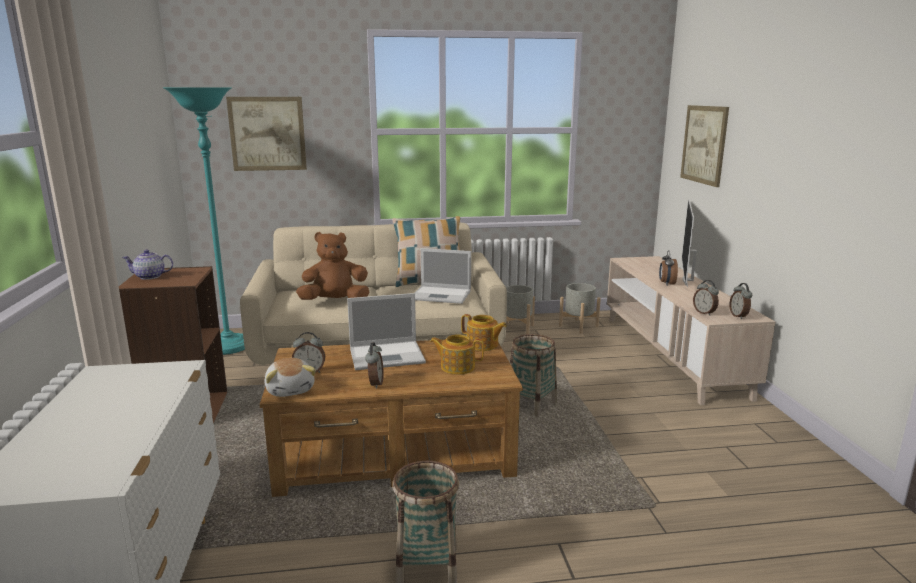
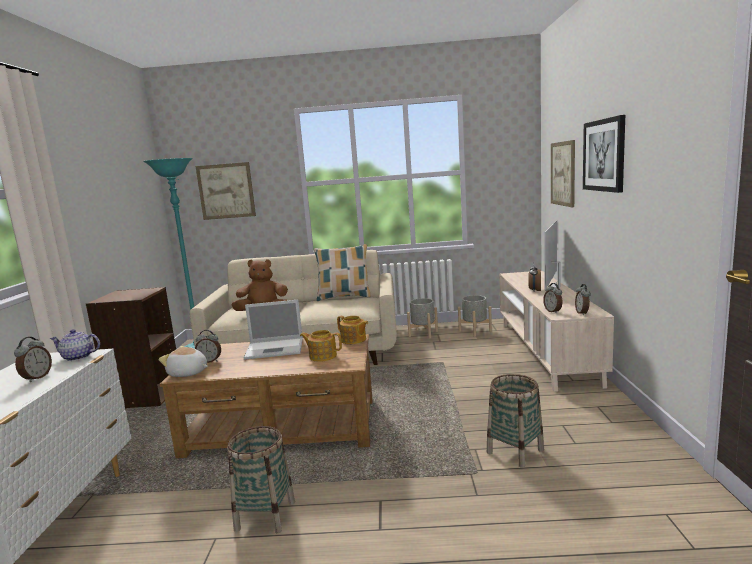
camera: 10 degrees right, 5 degrees down
teapot [122,250,173,280] -> teapot moved to [50,329,100,361]
plush toy [264,358,316,397] -> plush toy turned 120 degrees clockwise [159,346,208,377]
alarm clock [365,342,384,389] -> alarm clock moved to [14,337,52,382]
laptop [415,248,471,304] -> none
basket [510,334,557,417] -> basket moved to [487,374,544,468]
none -> picture [583,115,625,193]

